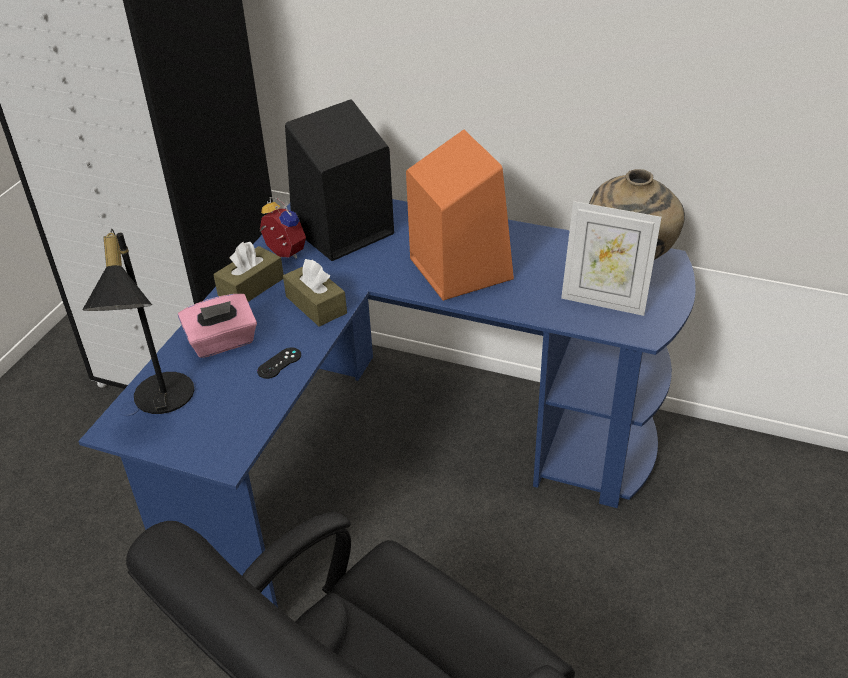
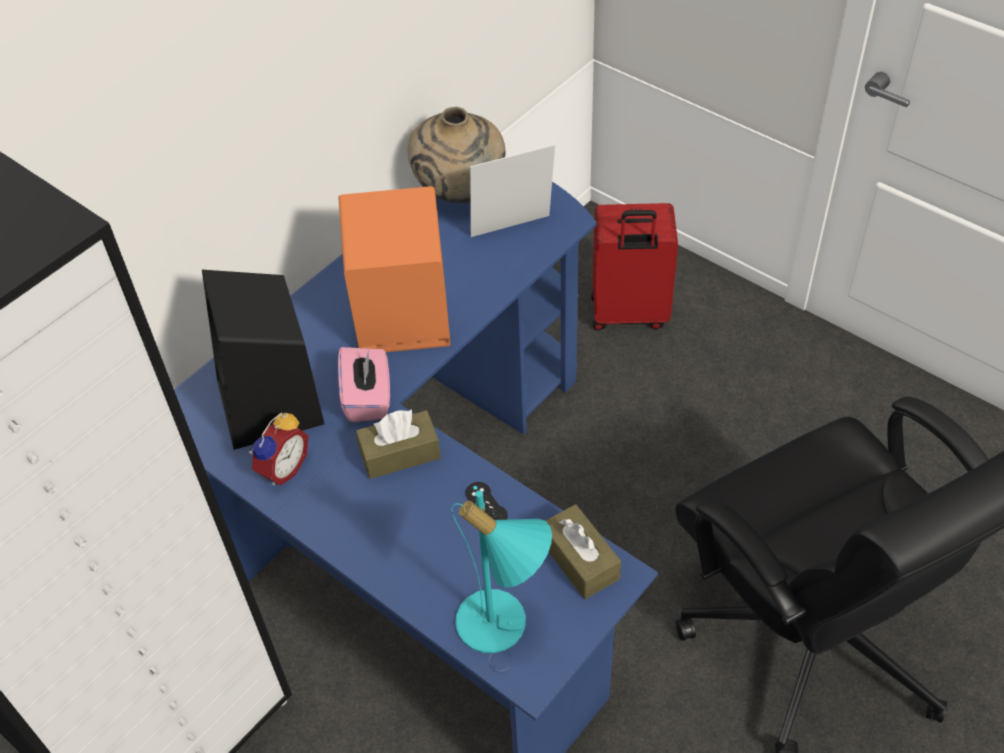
camera: 70 degrees left, 10 degrees up
black table lamp [82,229,194,414] -> turquoise table lamp [451,490,552,653]
pink tissue box [178,294,257,358] -> pink tissue box moved to [338,347,390,422]
brown tissue box [213,242,284,302] -> brown tissue box moved to [545,504,621,599]
alarm clock [260,197,306,259] -> alarm clock turned 150 degrees clockwise [249,412,309,485]
picture frame [561,201,662,316] -> picture frame turned 150 degrees counterclockwise [470,144,555,237]
none -> red suitcase [591,203,678,330]

